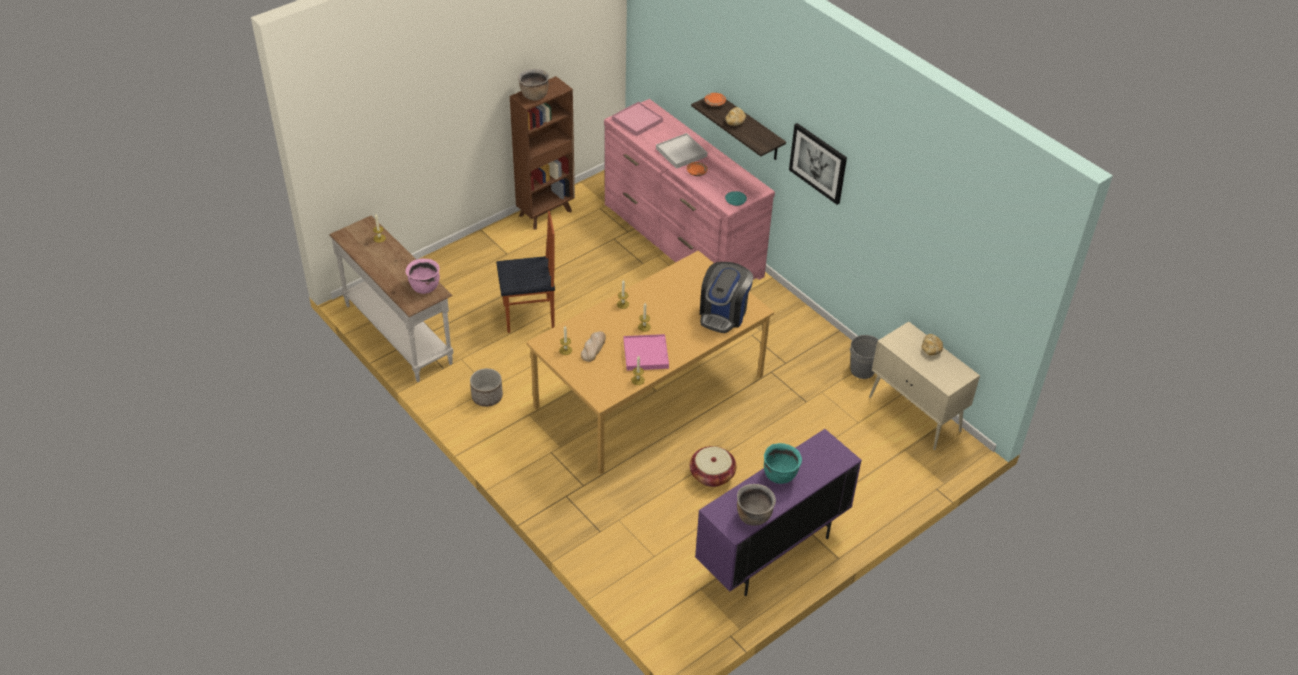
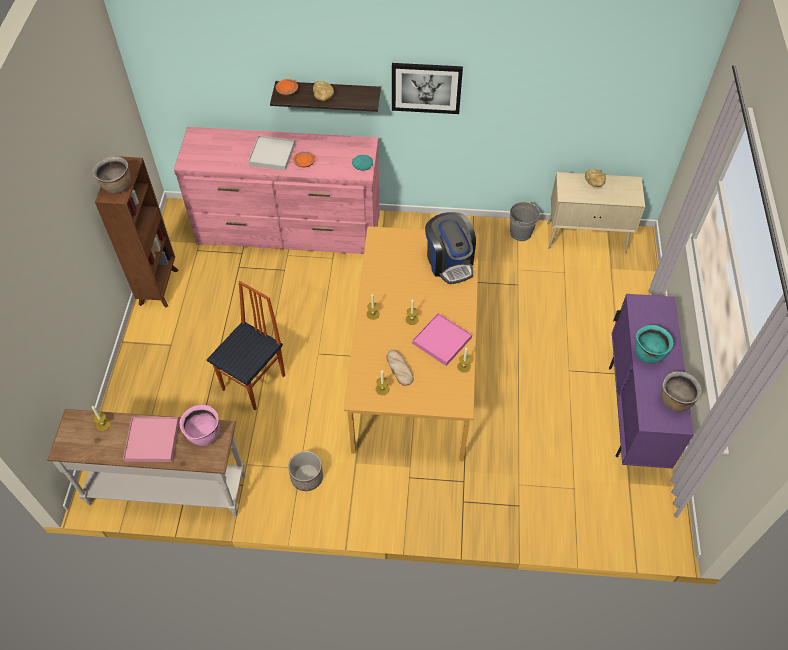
camera: 45 degrees left, 10 degrees up
pink tray [612,102,663,136] -> pink tray moved to [123,417,179,462]
basket [690,446,736,487] -> none

